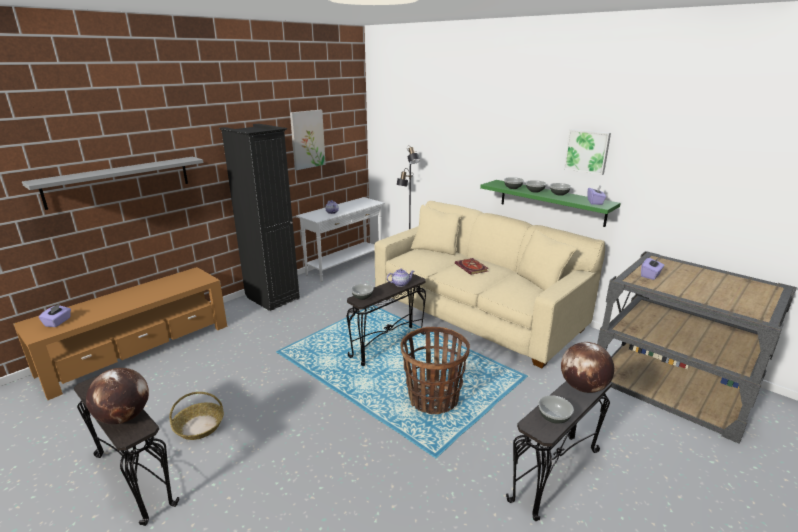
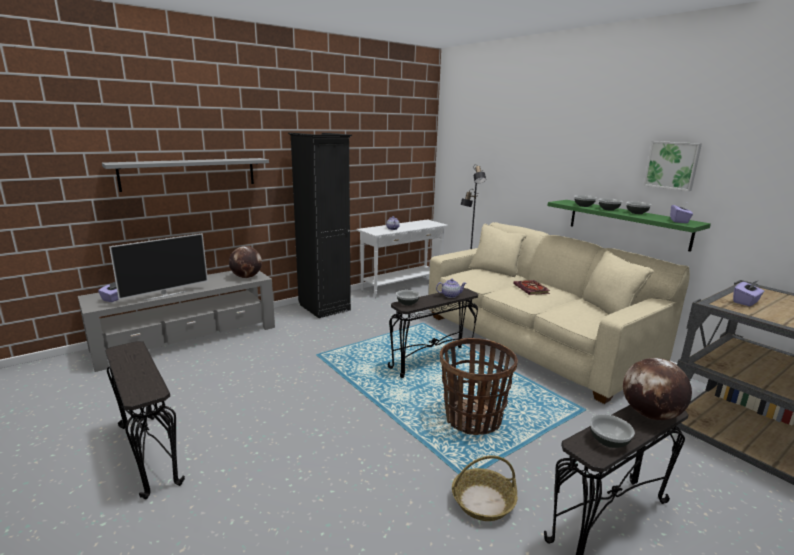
camera: 10 degrees right, 5 degrees down
brown tv stand [13,267,228,400] -> grey tv stand [78,271,275,372]
globe [86,368,149,424] -> globe moved to [229,246,262,278]
basket [169,392,224,440] -> basket moved to [452,455,517,521]
picture [290,110,326,170] -> none
none -> television [109,233,208,301]

